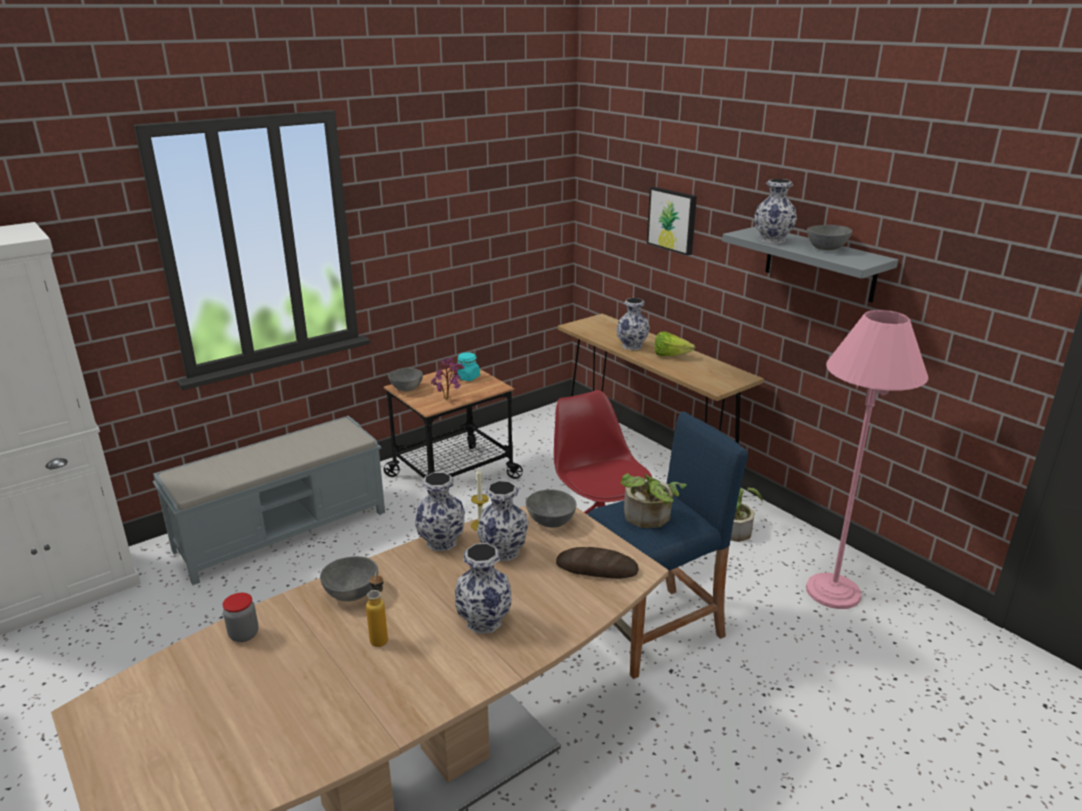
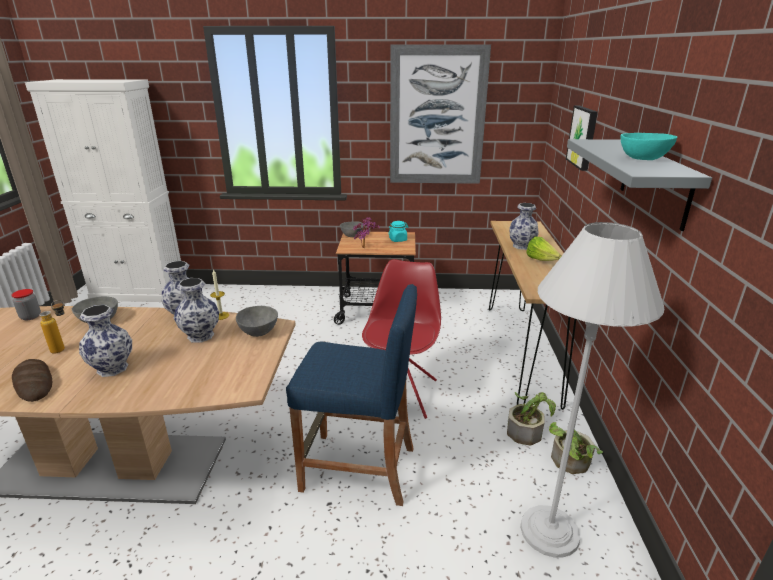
camera: 40 degrees right, 0 degrees up
grey bench [153,416,385,585] -> none
bread [556,547,639,579] -> bread moved to [12,359,52,402]
potted plant [621,473,687,528] -> potted plant moved to [549,422,603,474]
vase [754,179,797,244] -> none
pink floor lamp [806,310,928,609] -> white floor lamp [520,222,665,558]
grey bowl [807,225,852,250] -> turquoise bowl [621,133,677,160]
none -> picture [390,44,491,184]

